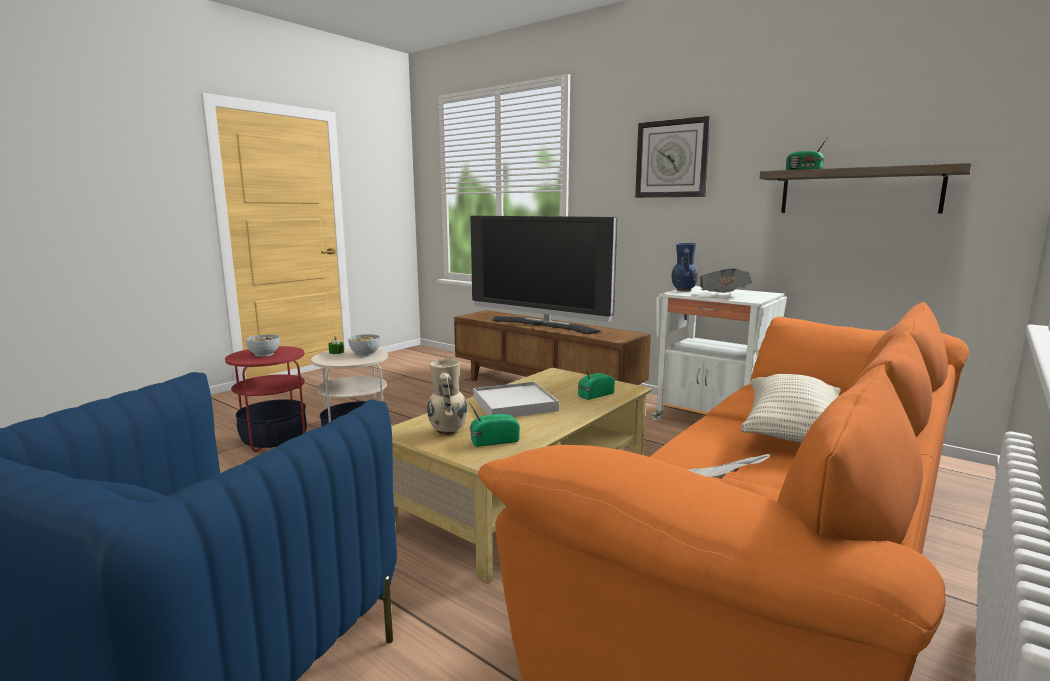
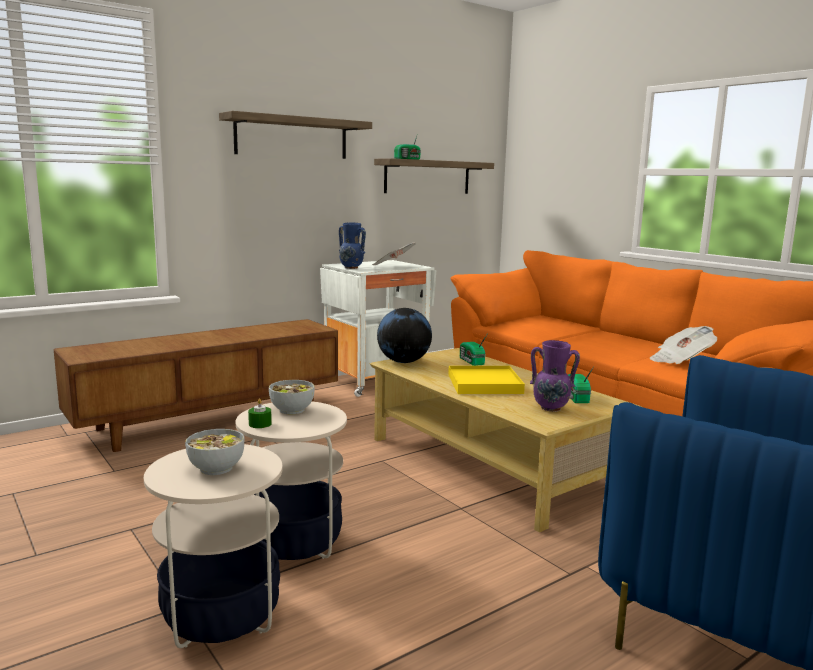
camera: 75 degrees left, 0 degrees up
red side table [225,346,307,452] -> beige side table [144,444,283,648]
beige vase [427,359,467,435] -> purple vase [530,340,580,412]
television [470,216,617,334] -> none
white tray [473,382,559,417] -> yellow tray [448,366,525,394]
wall clock [635,116,711,198] -> shelf [219,111,372,159]
pillow [741,374,841,443] -> none
none -> globe [377,308,432,363]

